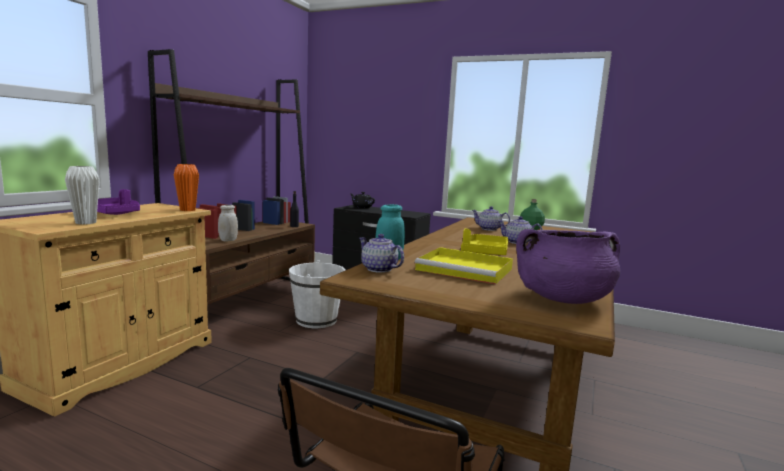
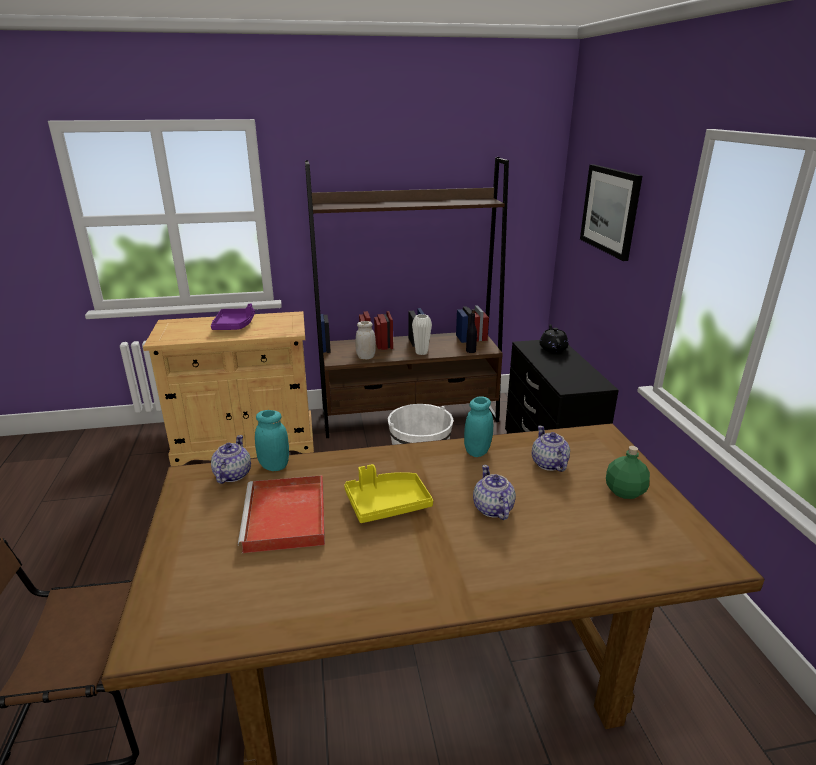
camera: 55 degrees right, 15 degrees up
white vase [65,166,100,224] -> white vase moved to [412,314,432,355]
orange vase [174,164,199,211] -> none
yellow tray [415,247,513,285] -> red tray [238,475,325,553]
purple cooking pot [516,229,620,304] -> none
none -> turquoise jar [464,396,493,457]
none -> picture [580,164,642,261]

